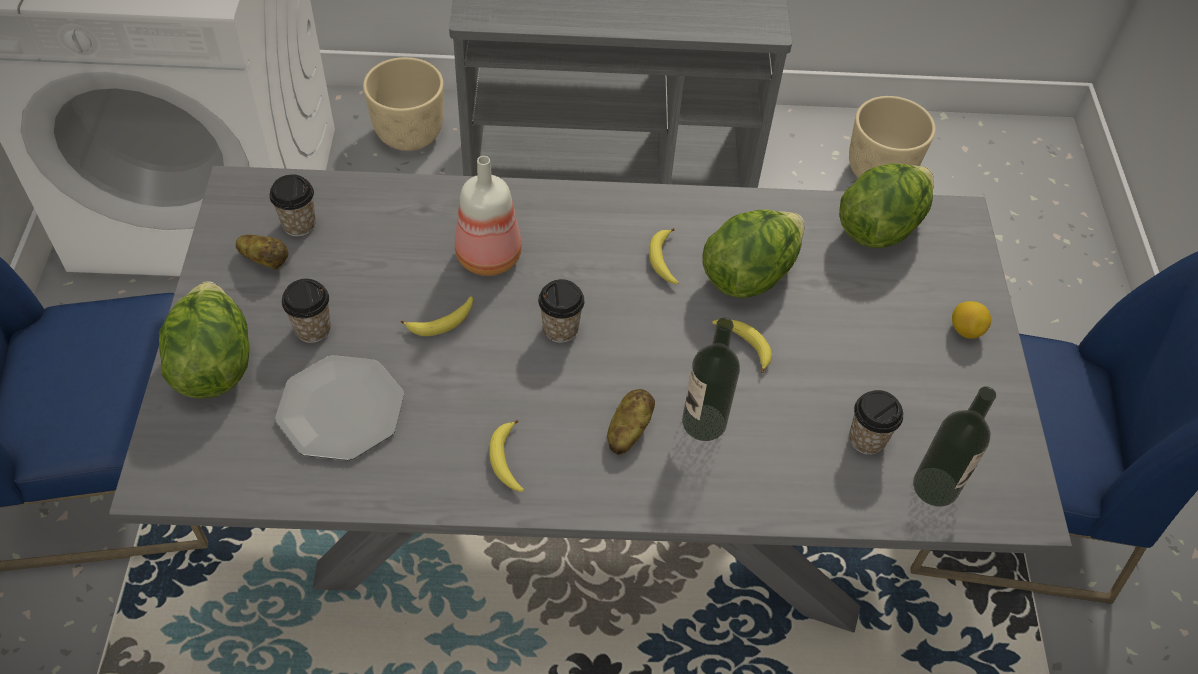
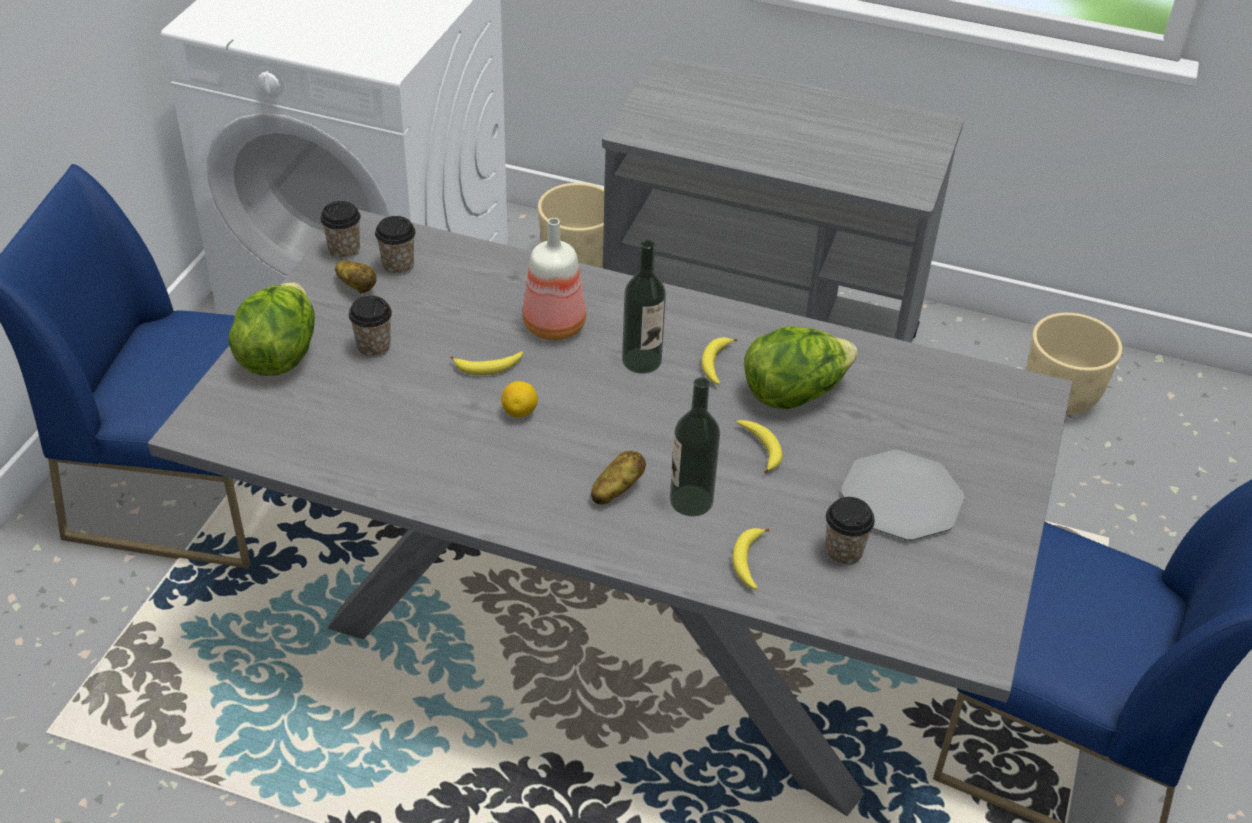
camera: 20 degrees right, 10 degrees down
plate [275,355,404,460] -> plate moved to [841,450,965,540]
banana [489,420,524,492] -> banana moved to [732,528,769,590]
cup [538,279,585,343] -> cup moved to [320,201,361,260]
lettuce [839,163,934,249] -> none
bottle [913,386,996,507] -> bottle moved to [622,240,666,374]
lemon [952,301,991,339] -> lemon moved to [501,381,538,418]

